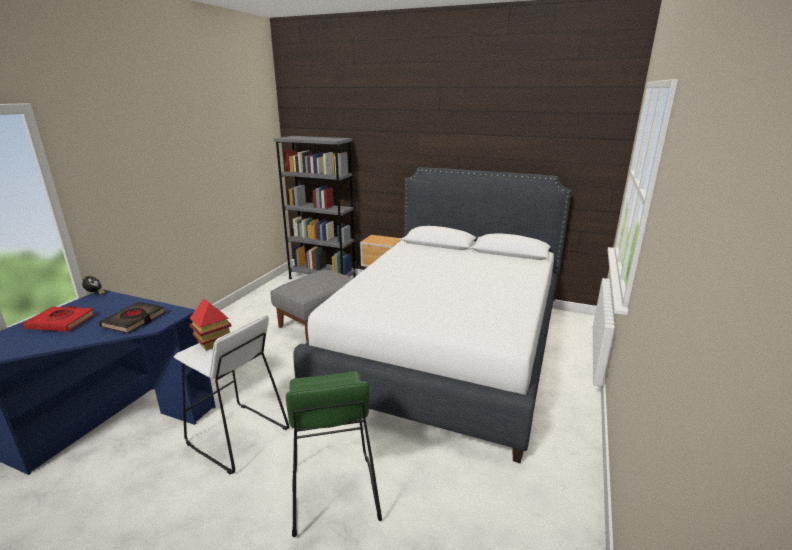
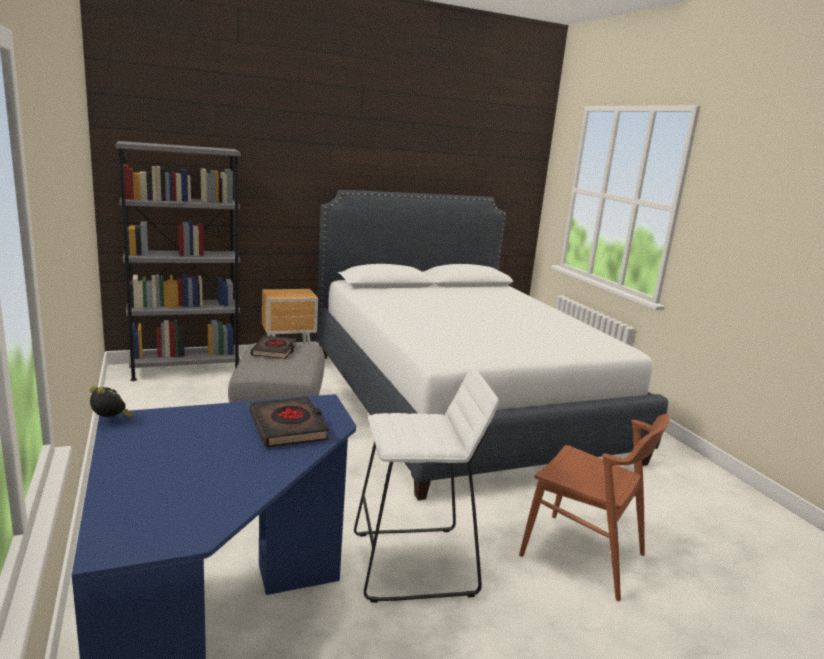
camera: 45 degrees left, 5 degrees down
red book [22,306,95,332] -> none
toy house [189,299,232,351] -> none
green stool [286,371,382,537] -> brown chair [519,414,670,601]
none -> black book [250,335,297,359]

